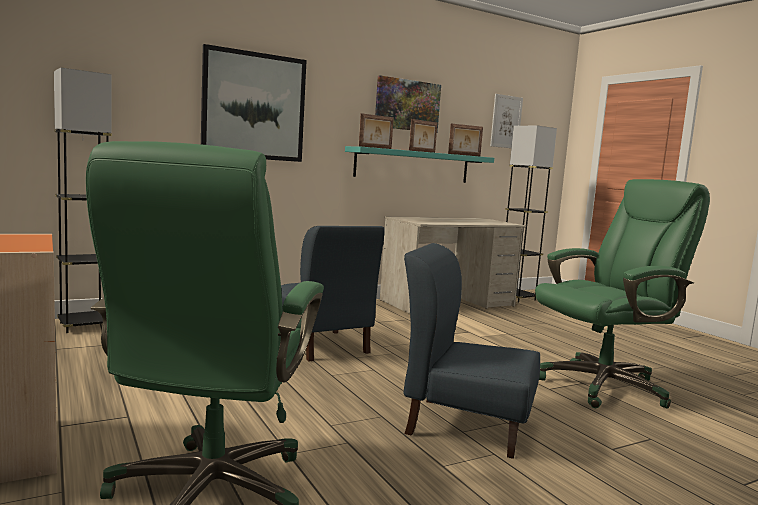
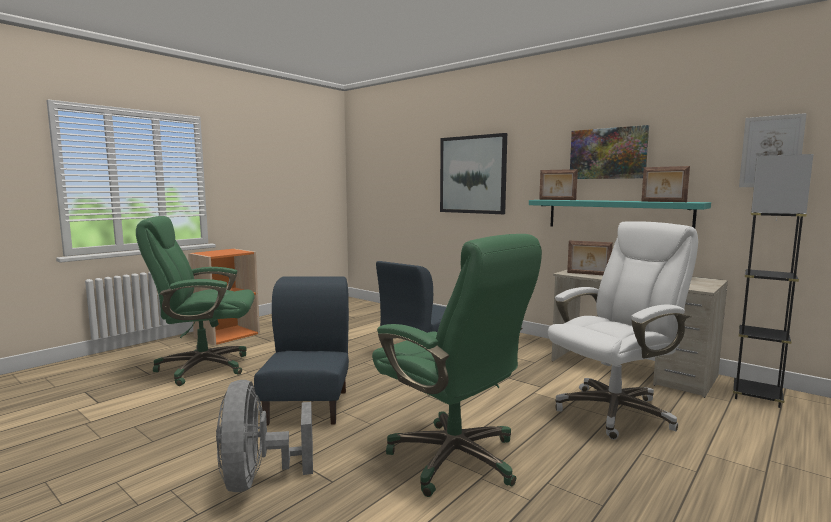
camera: 70 degrees right, 0 degrees up
grey floor lamp [54,68,112,333] -> none
picture frame [409,119,437,153] -> picture frame moved to [567,240,613,275]
none -> grey fan [216,380,313,492]
none -> white office chair [548,221,698,440]

